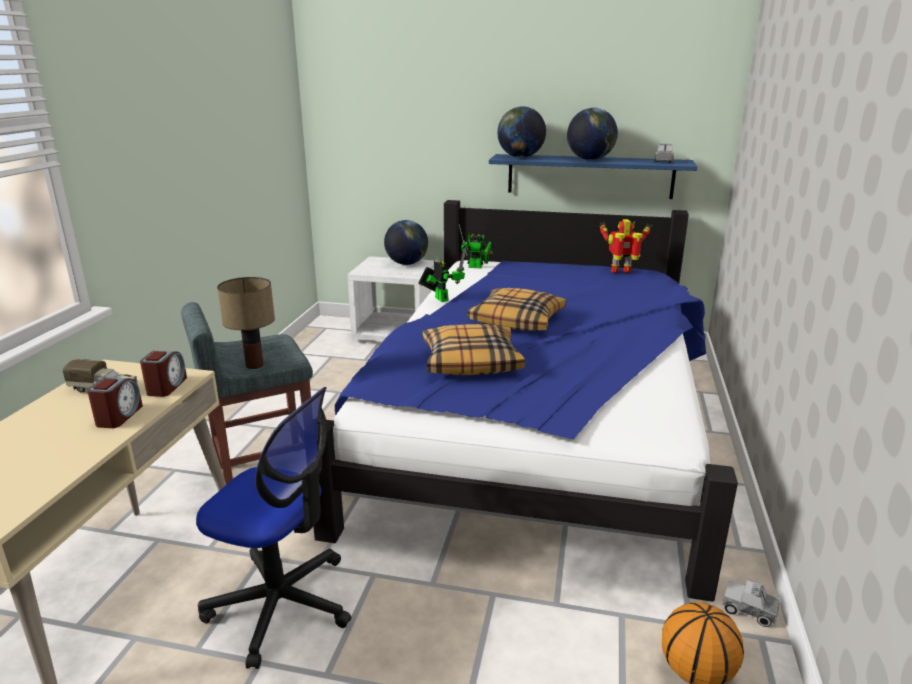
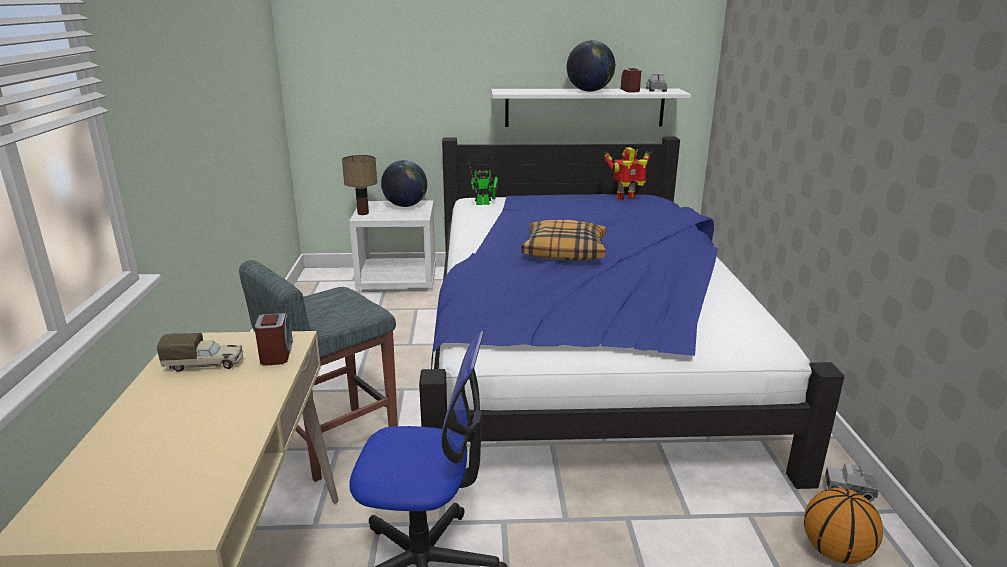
camera: 15 degrees left, 0 degrees up
alarm clock [87,377,143,428] -> alarm clock moved to [621,68,641,92]
table lamp [217,277,275,369] -> table lamp moved to [342,155,377,215]
toy robot [419,248,466,302] -> none
pillow [423,324,525,375] -> none
blue shelf [489,154,697,199] -> white shelf [491,89,691,127]
globe [497,106,546,158] -> none

